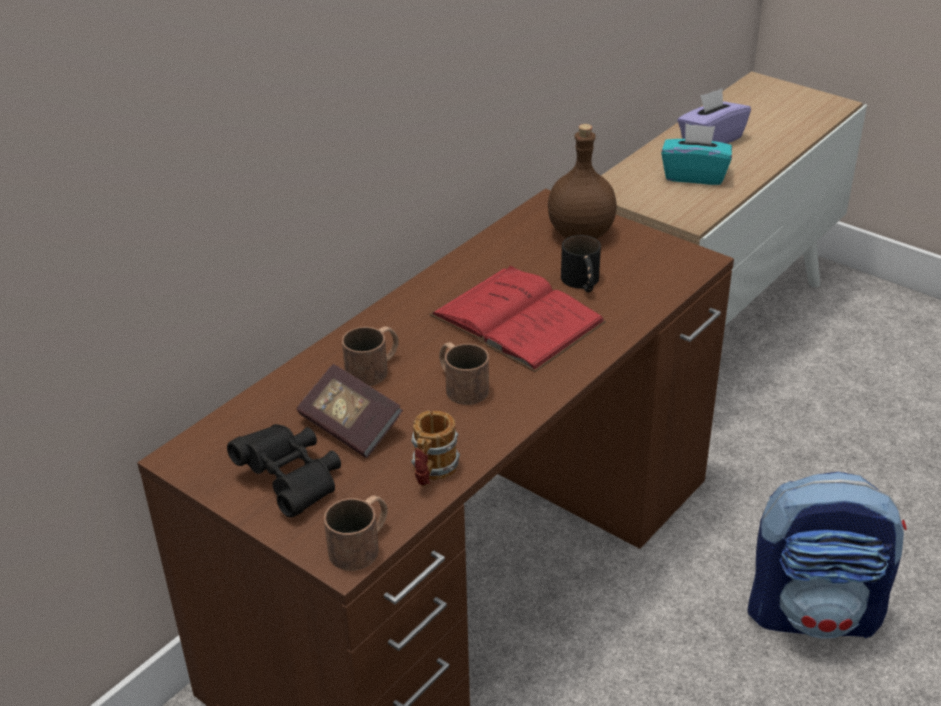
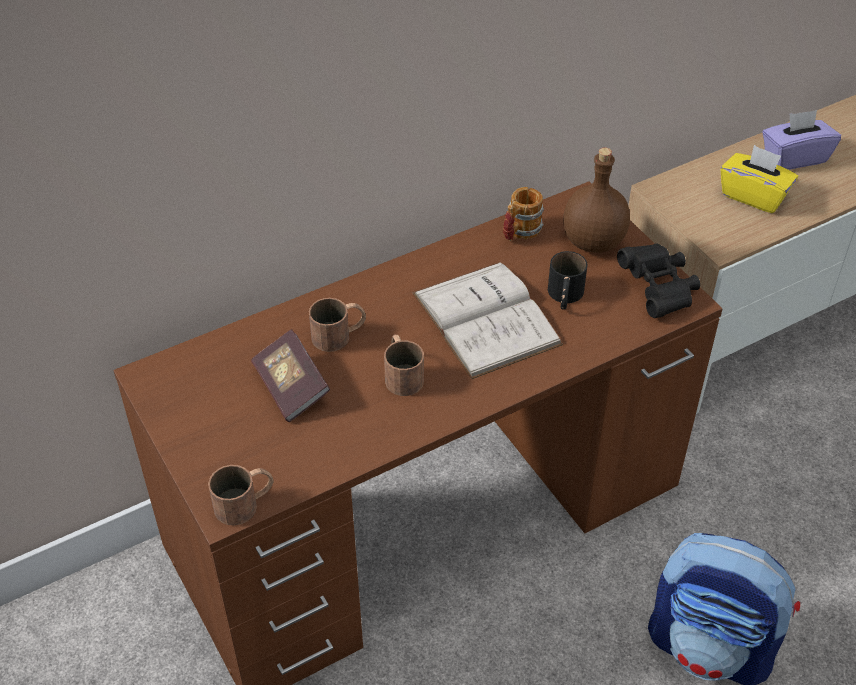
camera: 20 degrees right, 10 degrees up
black binoculars [227,424,341,518] -> black binoculars moved to [617,243,700,318]
mug [411,410,460,487] -> mug moved to [503,187,544,241]
red book [429,266,606,372] -> white book [413,262,563,379]
turquoise tissue box [661,123,732,185] -> yellow tissue box [721,145,798,213]

